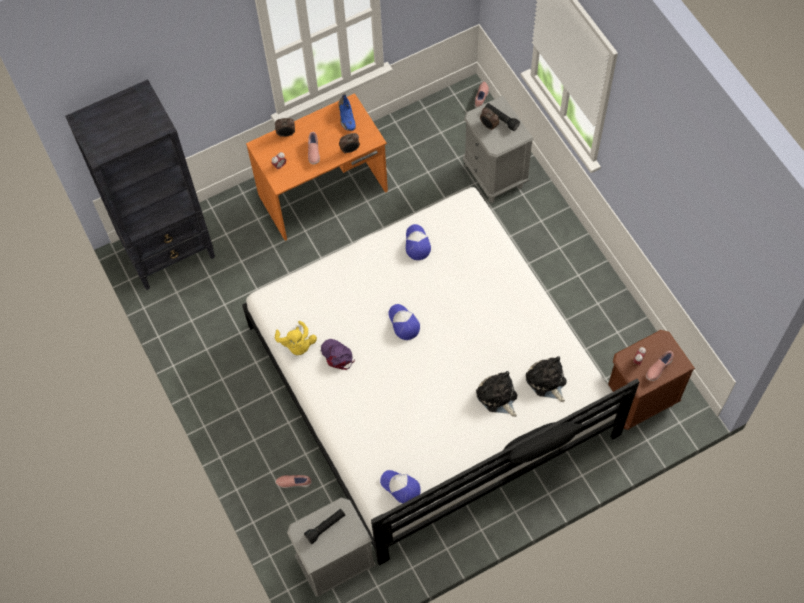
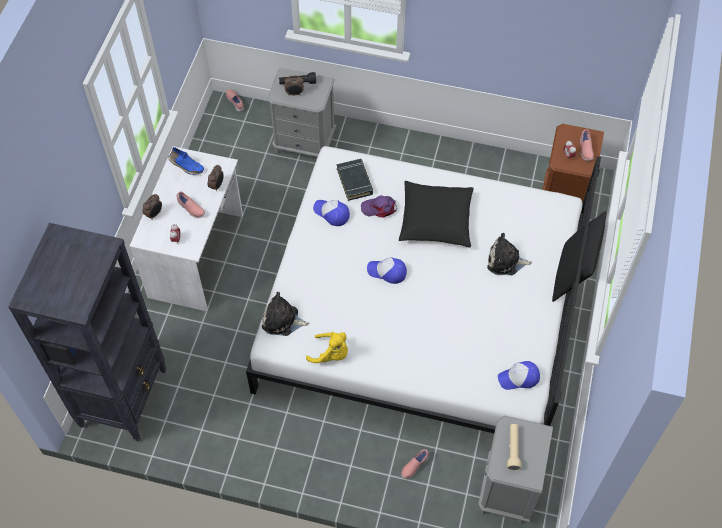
camera: 50 degrees left, 5 degrees down
orange desk [246,93,388,241] -> white desk [130,146,243,311]
black flashlight [304,509,345,544] -> beige flashlight [507,424,521,470]
purple cap [321,339,355,370] -> purple cap moved to [361,196,397,218]
plush toy [526,356,567,402] -> plush toy moved to [262,292,309,336]
none -> black book [336,159,373,201]
none -> black pillow [399,181,474,247]

